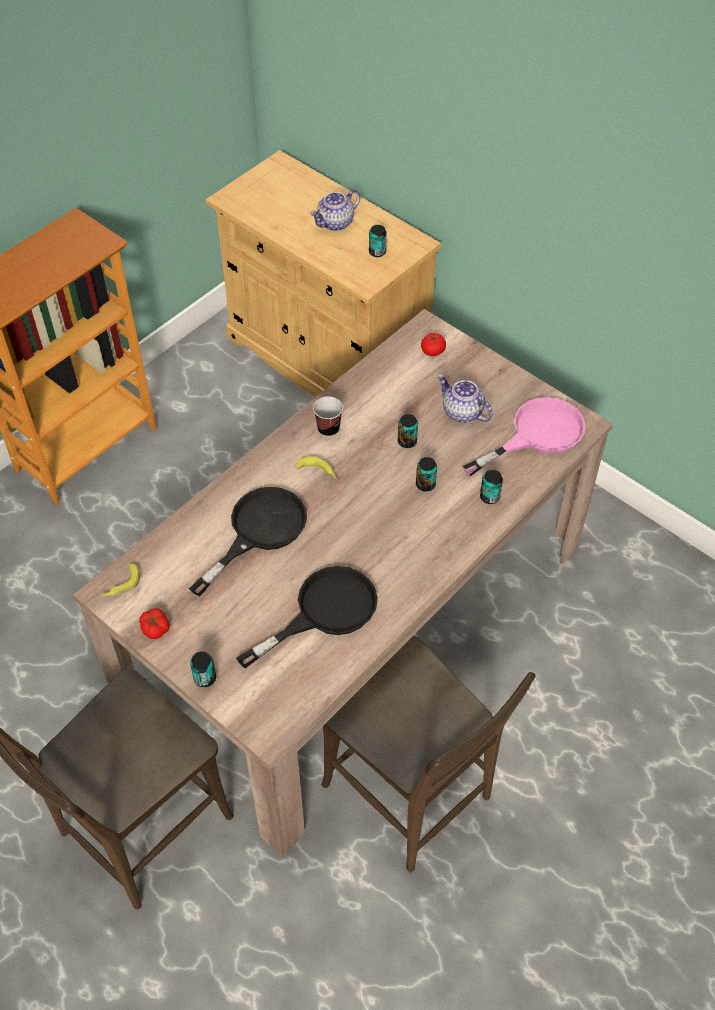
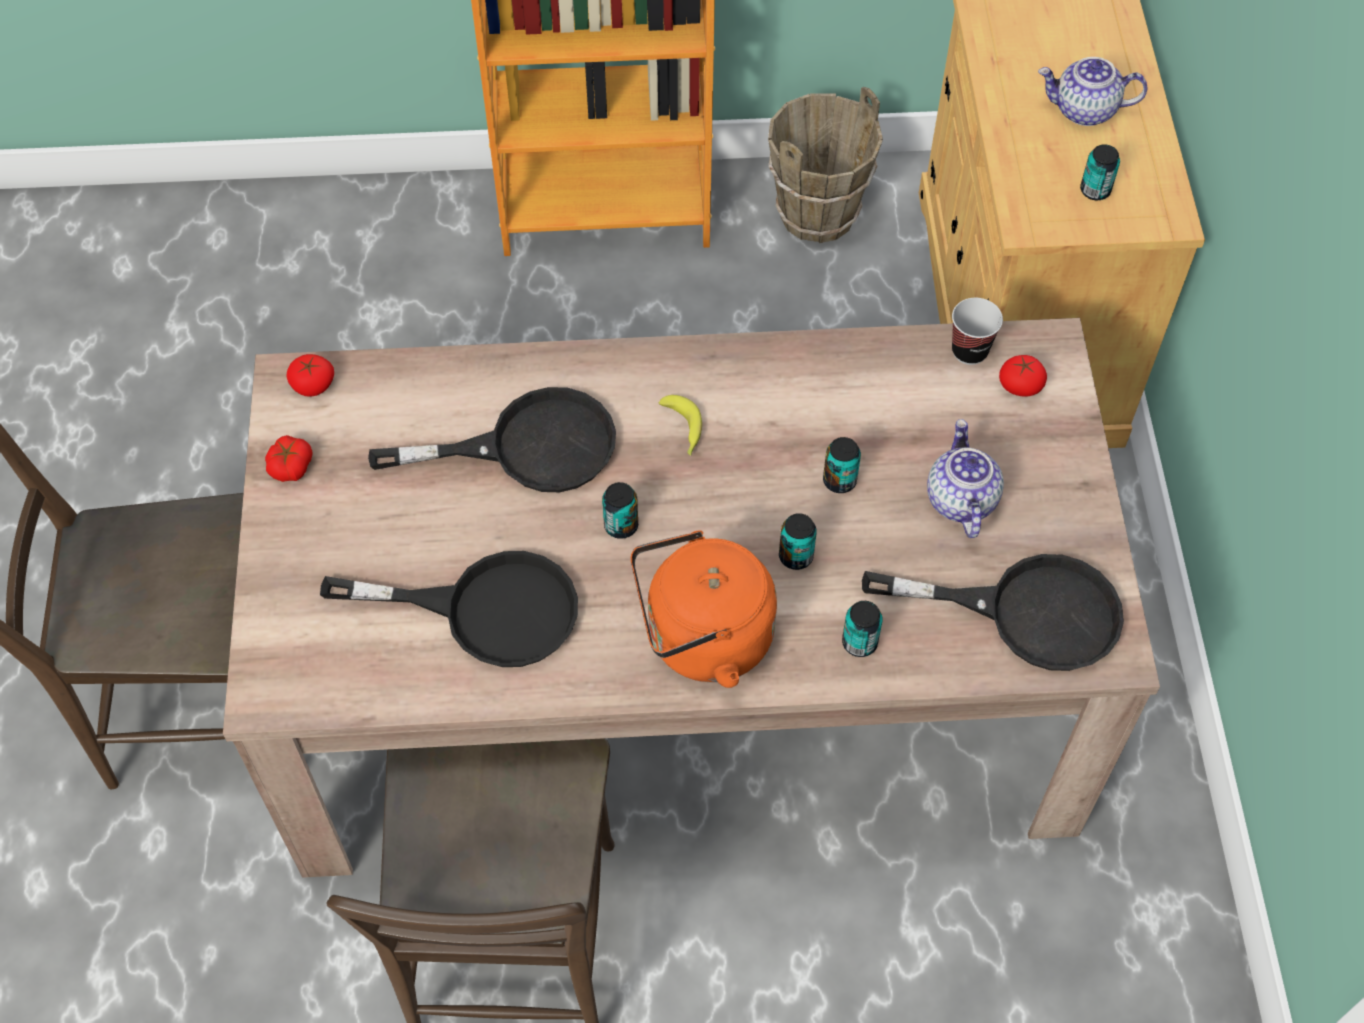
camera: 45 degrees right, 5 degrees up
banana [100,563,140,597] -> tomato [286,354,334,397]
can [190,651,216,687] -> can moved to [602,482,638,539]
cup [313,396,343,437] -> cup moved to [952,298,1003,365]
pink frying pan [462,397,586,476] -> black frying pan [862,554,1124,671]
none -> orange kettle [631,530,777,688]
none -> brown bucket [768,87,883,243]

